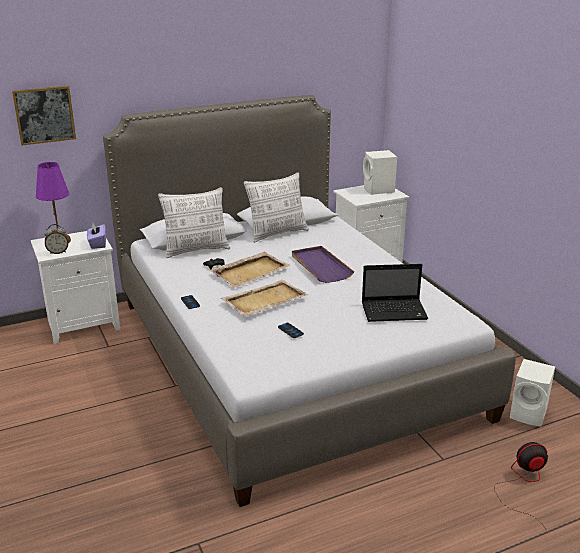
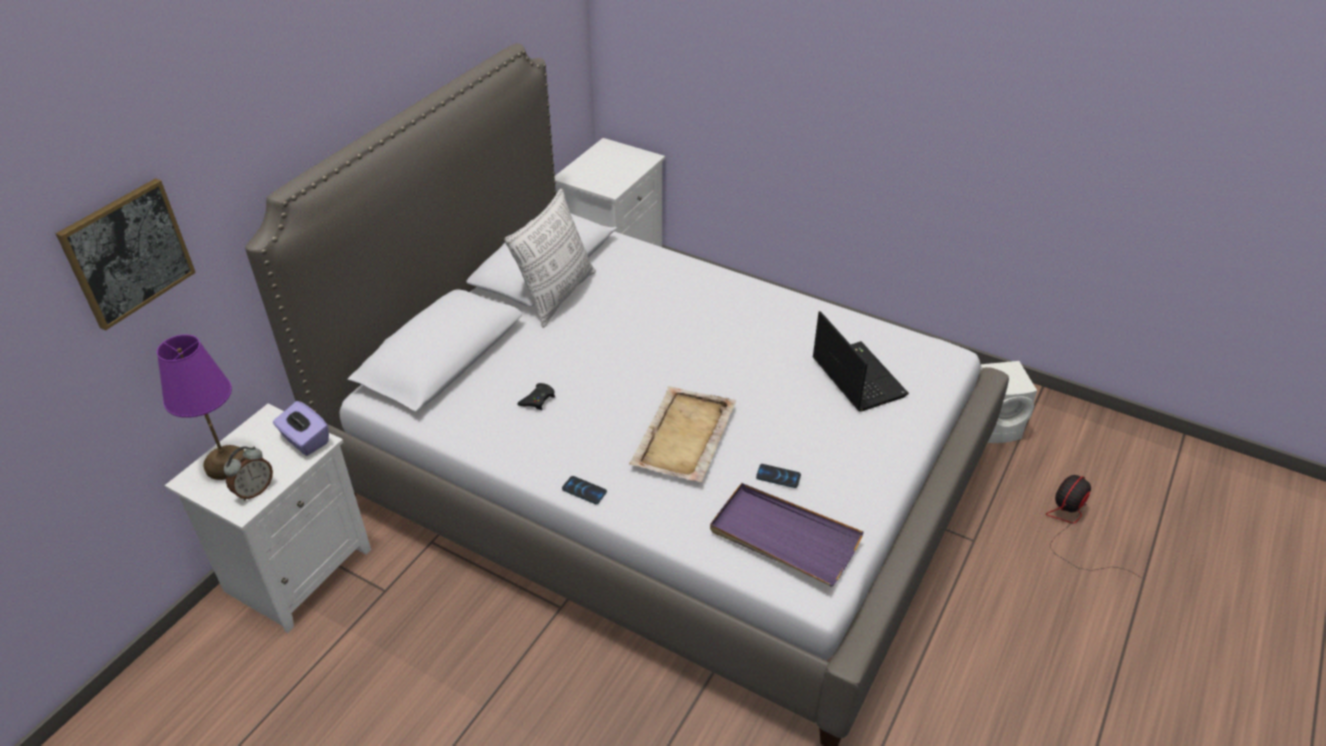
camera: 35 degrees left, 15 degrees up
pillow [158,187,230,258] -> none
beige tray [210,252,291,288] -> none
purple tray [292,246,355,283] -> purple tray moved to [710,483,864,587]
laptop [362,264,428,322] -> laptop turned 75 degrees counterclockwise [812,311,909,412]
white speaker [363,150,397,195] -> none

